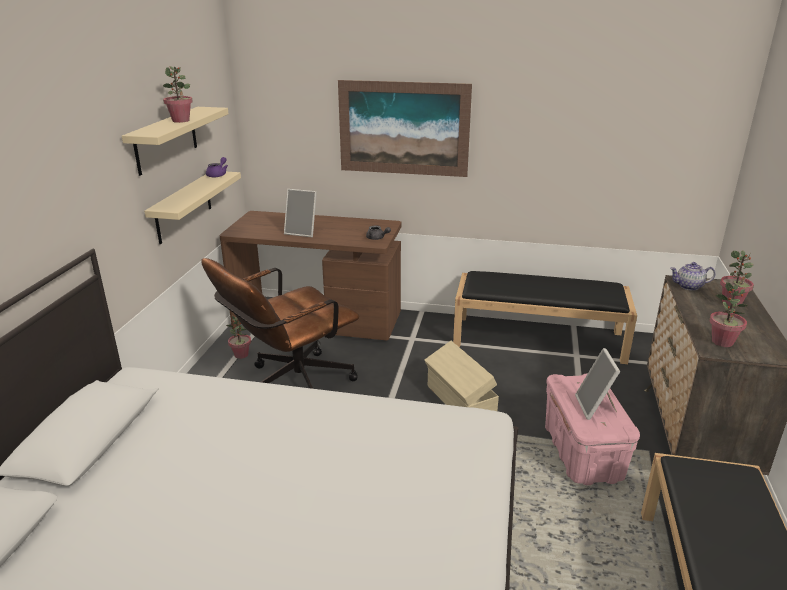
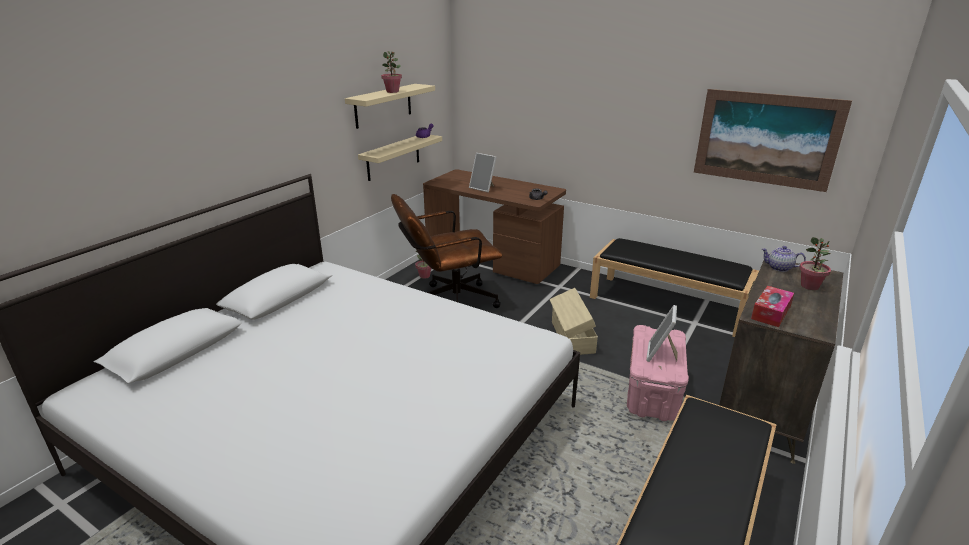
camera: 20 degrees right, 0 degrees up
picture [338,80,472,177] -> picture moved to [694,89,852,192]
potted plant [709,282,748,347] -> tissue box [751,286,794,327]

